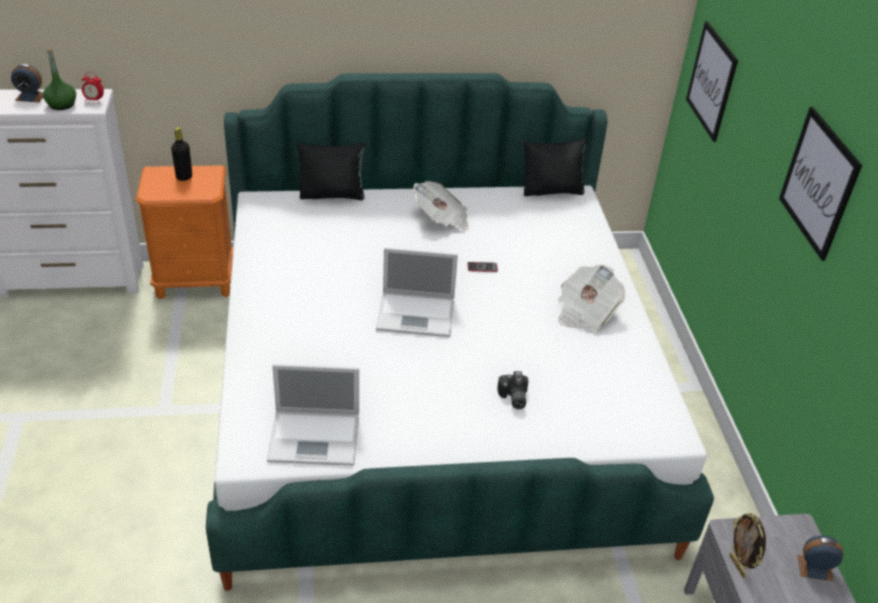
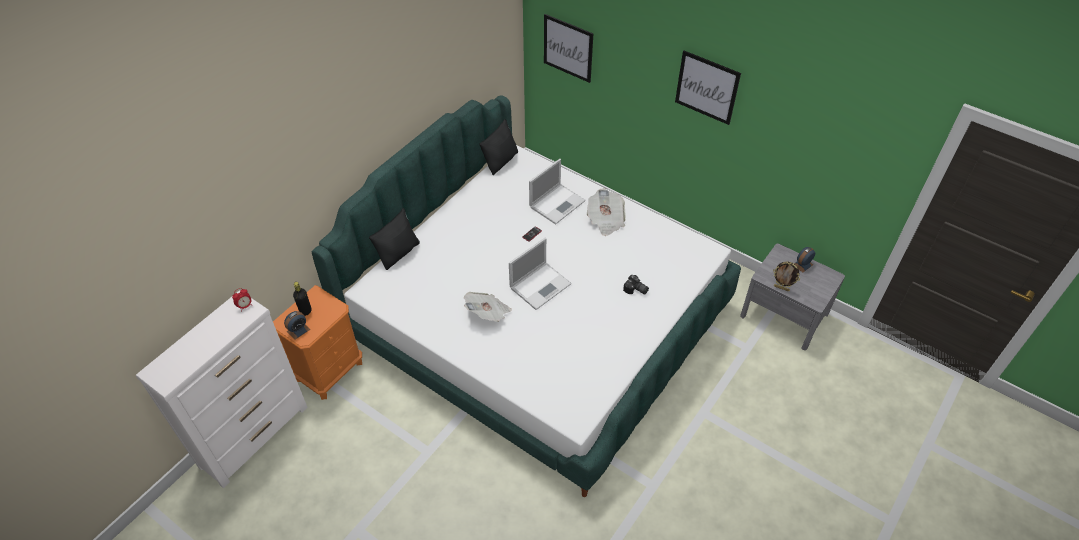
camera: 45 degrees left, 10 degrees up
alarm clock [11,64,43,103] -> alarm clock moved to [284,311,310,340]
green bottle [43,48,76,110] -> none
laptop [267,364,359,466] -> laptop moved to [529,159,586,224]
newspaper [413,181,469,230] -> newspaper moved to [464,292,512,322]

